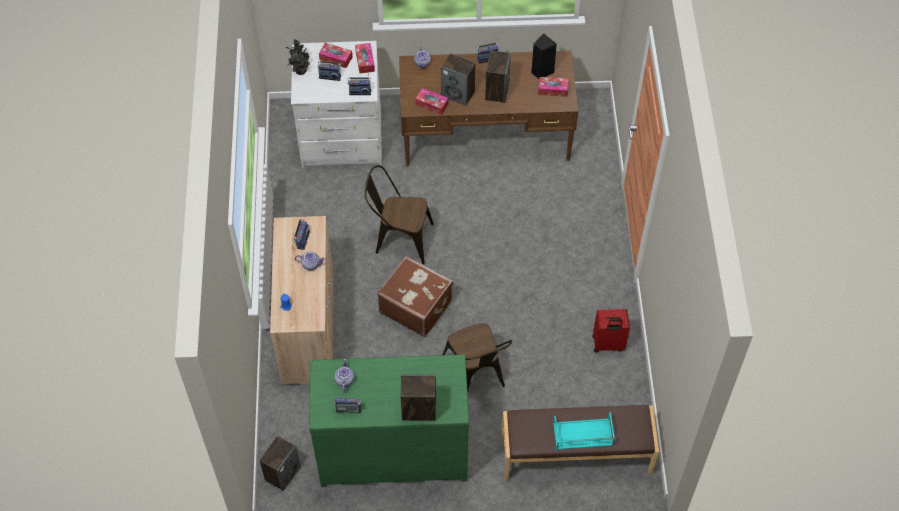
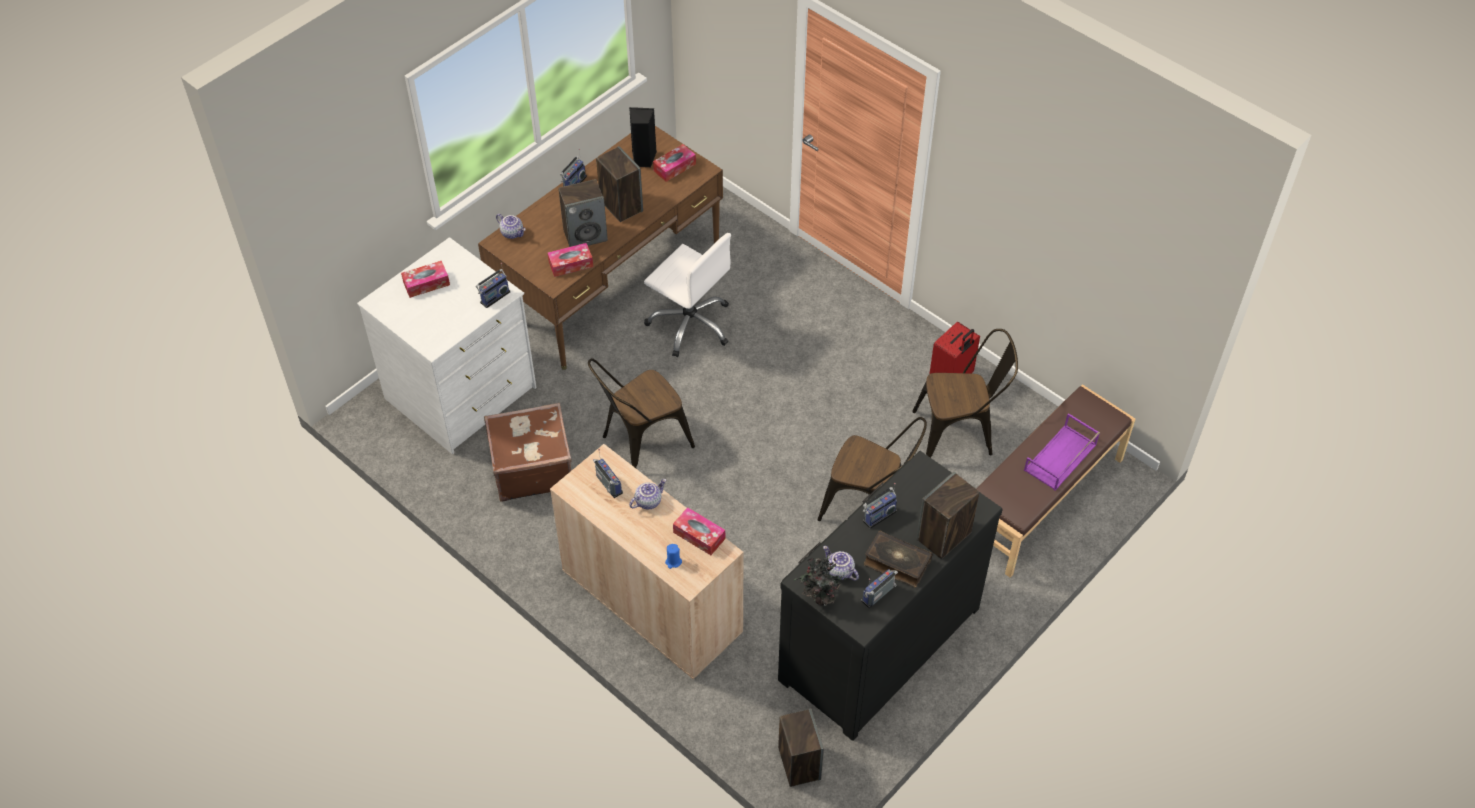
camera: 45 degrees left, 5 degrees down
potted plant [286,39,310,75] -> potted plant moved to [794,555,850,606]
green dresser [309,354,469,487] -> black dresser [778,451,1003,741]
radio [318,59,341,81] -> radio moved to [863,483,897,529]
tissue box [355,43,375,74] -> tissue box moved to [673,507,725,555]
brown suitcase [377,256,453,337] -> brown suitcase moved to [484,403,572,502]
turquoise tray [553,412,615,450] -> purple tray [1024,413,1100,491]
none -> white office chair [644,233,731,357]
none -> book [864,530,933,587]
none -> brown chair [912,329,1018,458]

